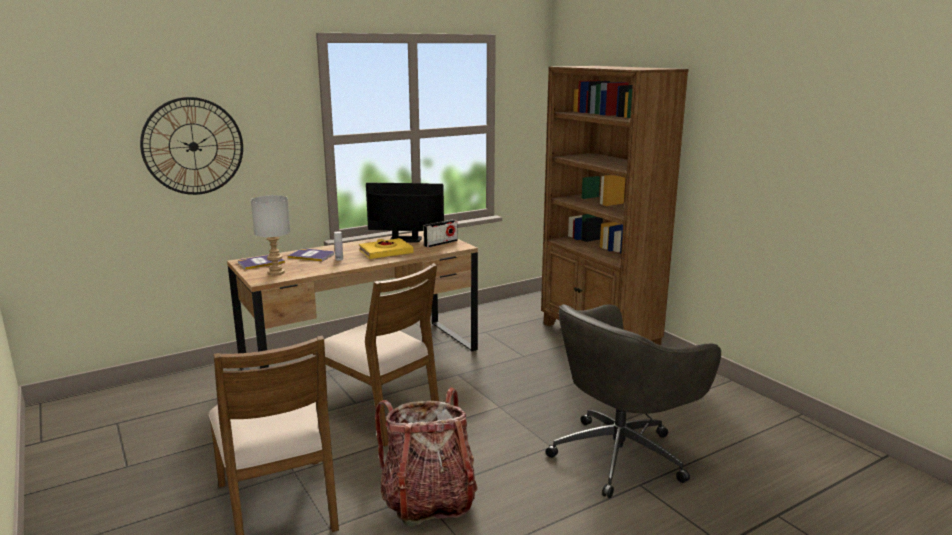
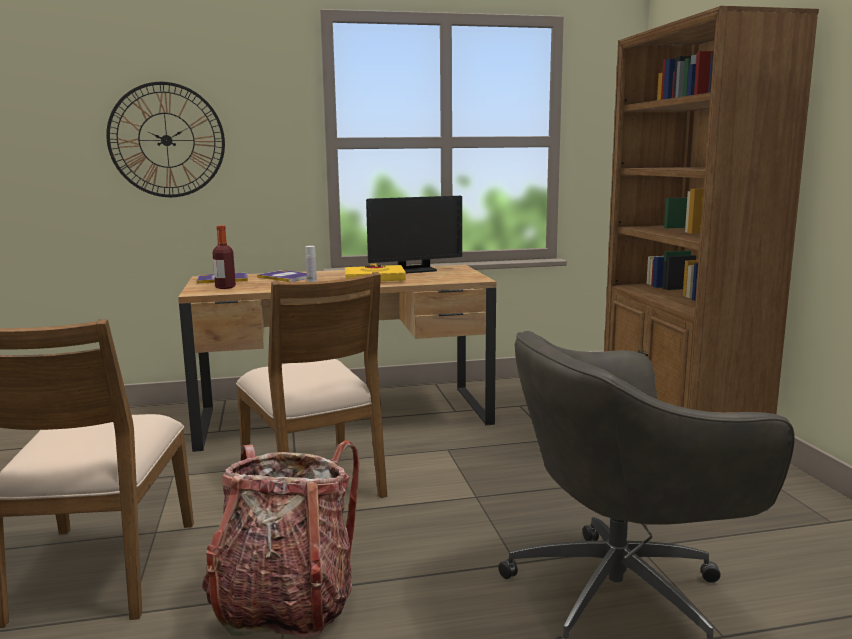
camera: 20 degrees right, 5 degrees down
grey table lamp [251,195,291,275] -> bottle [212,226,236,289]
monitor [366,182,444,242] -> monitor turned 135 degrees clockwise [366,196,462,274]
radio [423,219,458,248] -> none

